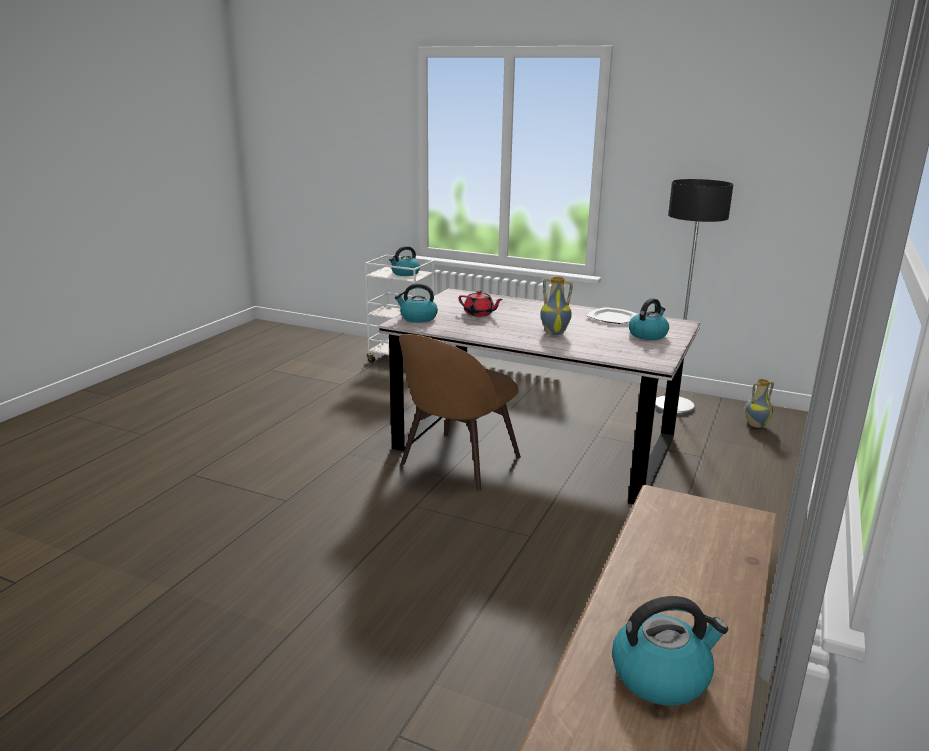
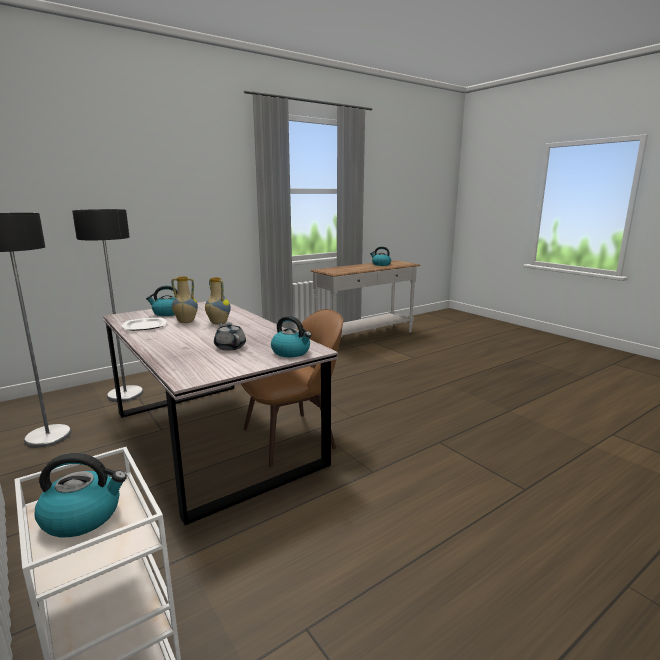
camera: 150 degrees left, 5 degrees down
red teapot [458,290,503,317] -> grey teapot [214,323,246,350]
vase [745,379,774,428] -> vase moved to [171,276,198,323]
none -> floor lamp [72,209,144,402]

